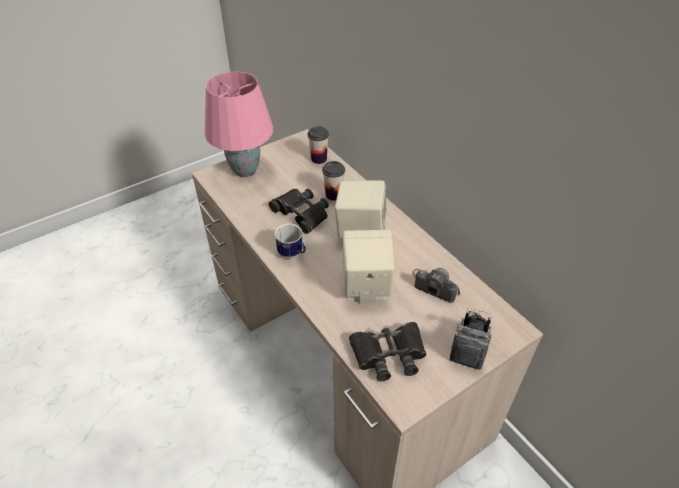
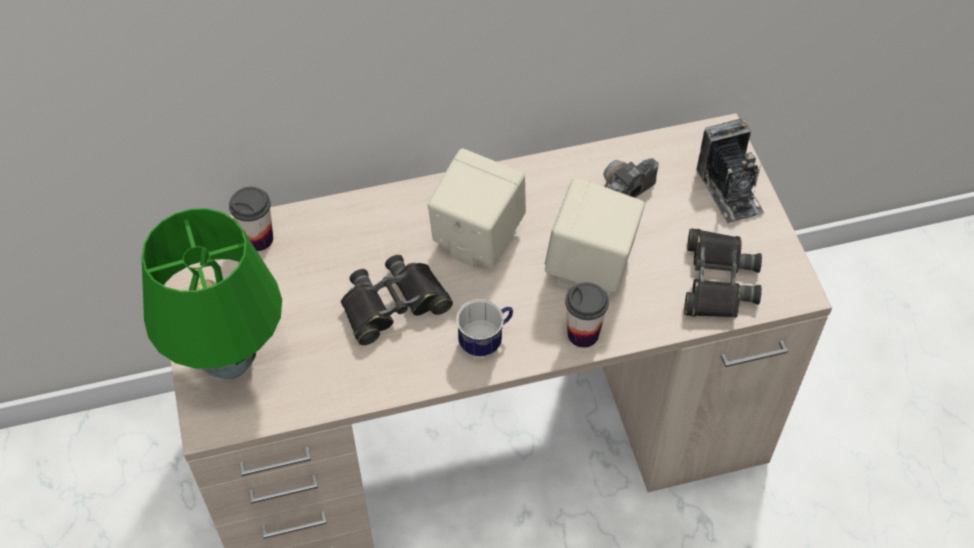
camera: 70 degrees left, 10 degrees up
pink table lamp [205,72,273,177] -> green table lamp [142,208,282,379]
cup [322,161,345,200] -> cup moved to [565,282,609,348]
camera [450,310,492,370] -> camera turned 150 degrees counterclockwise [696,118,764,224]

